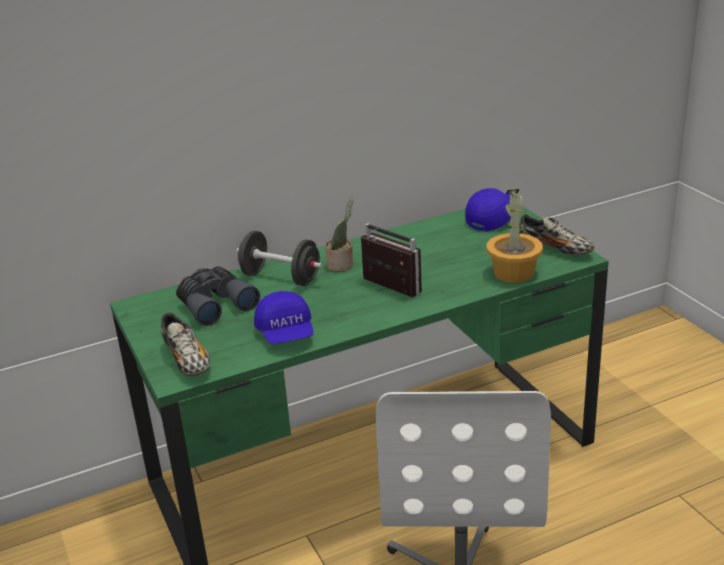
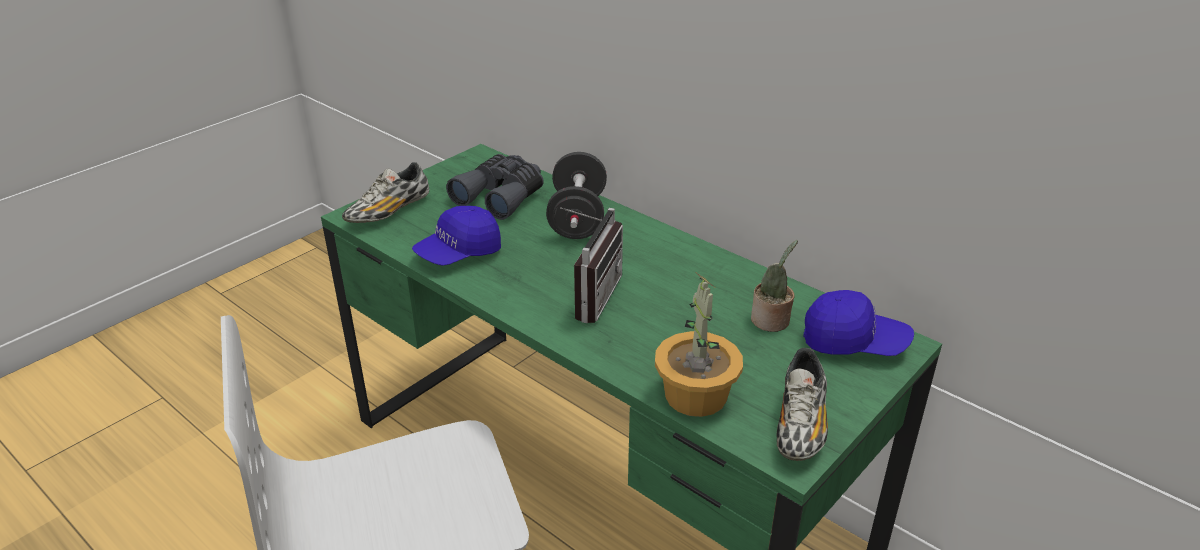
camera: 65 degrees right, 5 degrees up
potted plant [325,197,353,272] -> potted plant moved to [751,240,798,332]

